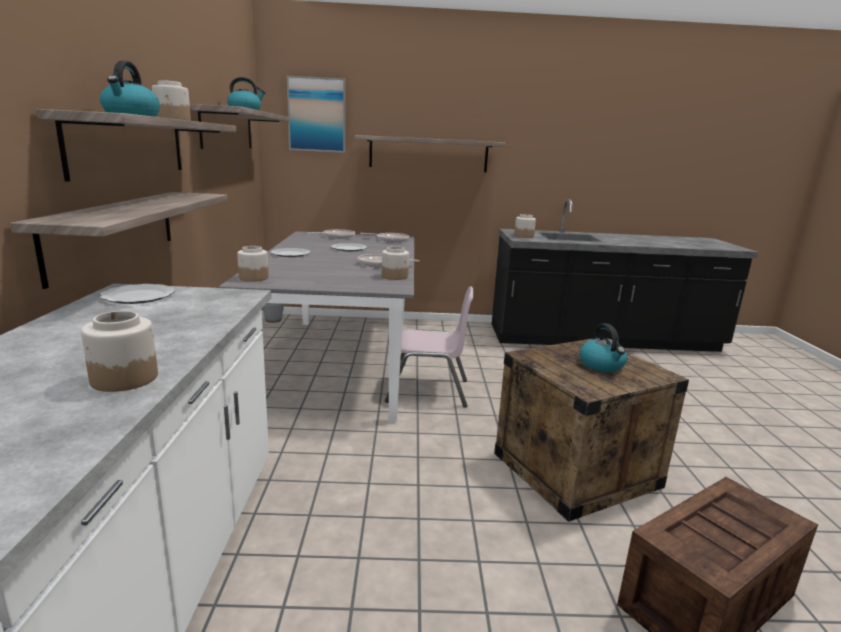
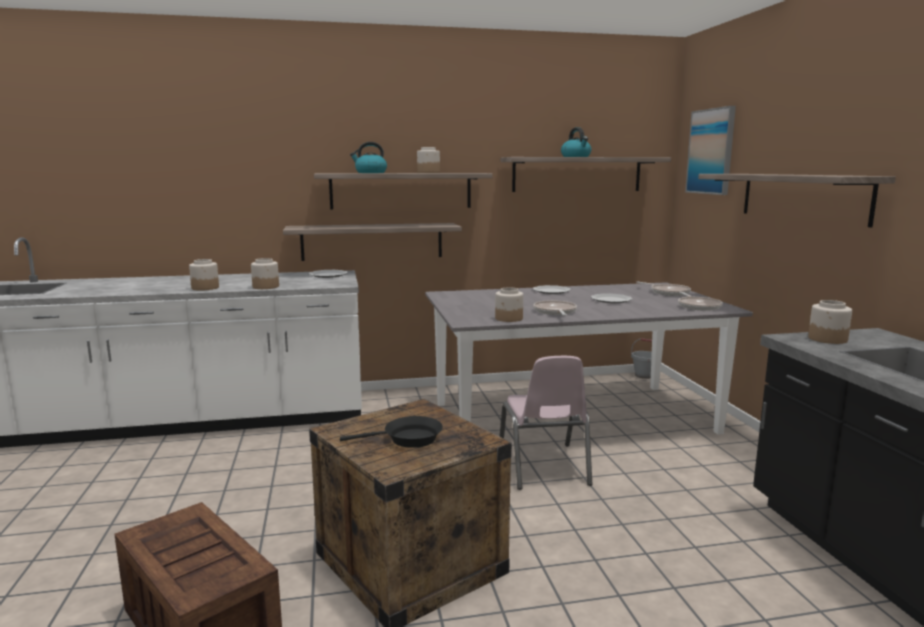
camera: 80 degrees right, 5 degrees down
jar [237,246,269,282] -> jar moved to [251,258,279,289]
kettle [580,323,627,372] -> black frying pan [340,416,443,448]

